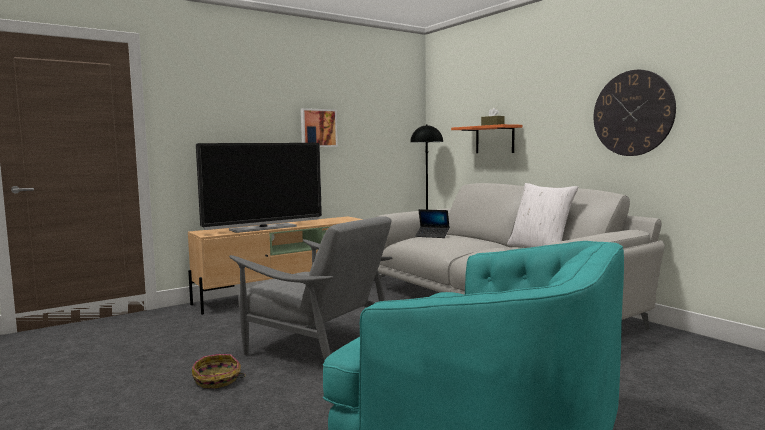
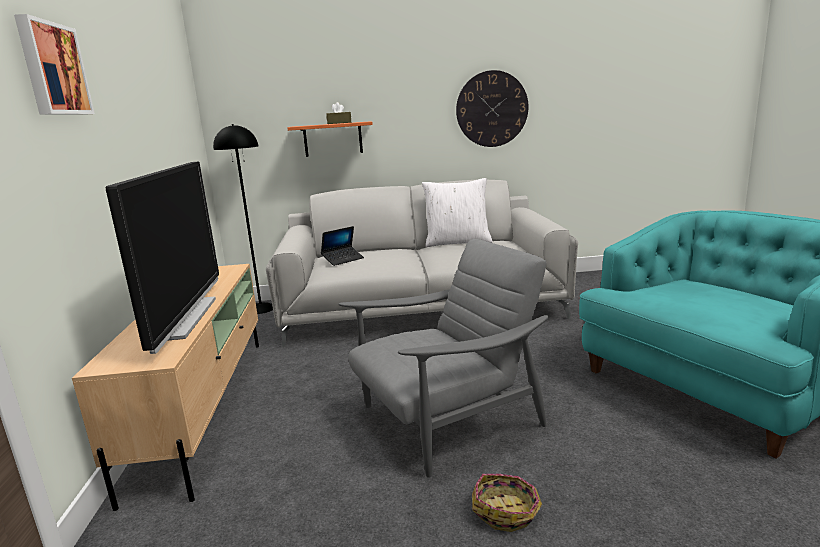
camera: 60 degrees left, 10 degrees up
picture [301,108,338,147] -> picture moved to [14,14,95,115]

